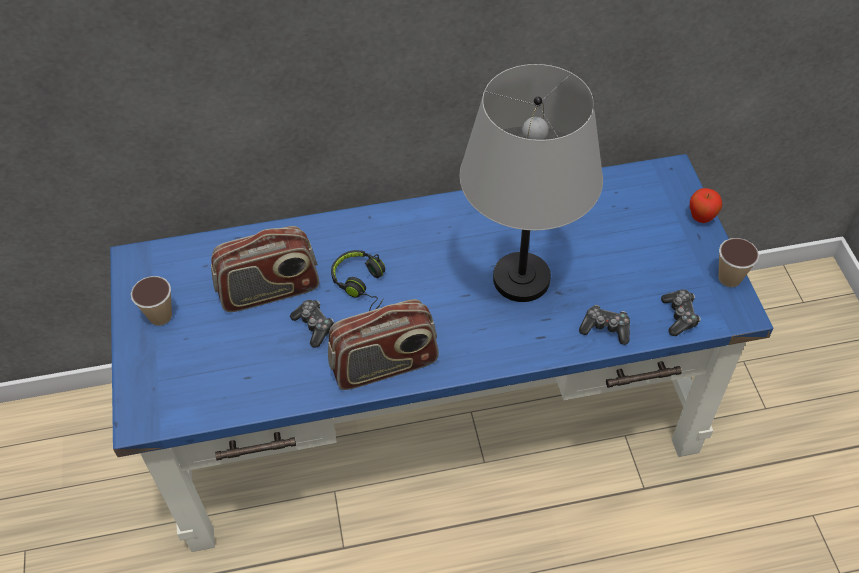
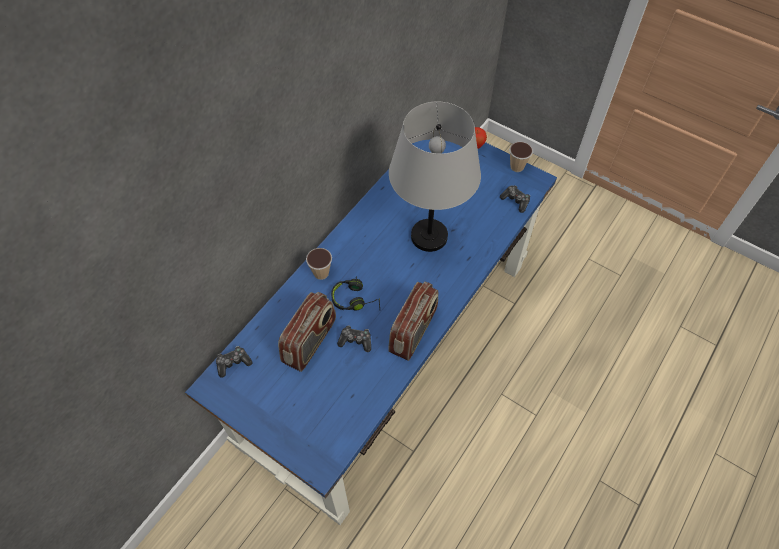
camera: 45 degrees left, 5 degrees up
cup [131,276,172,326] -> cup moved to [306,248,332,280]
game controller [579,305,630,345] -> game controller moved to [216,346,252,378]

